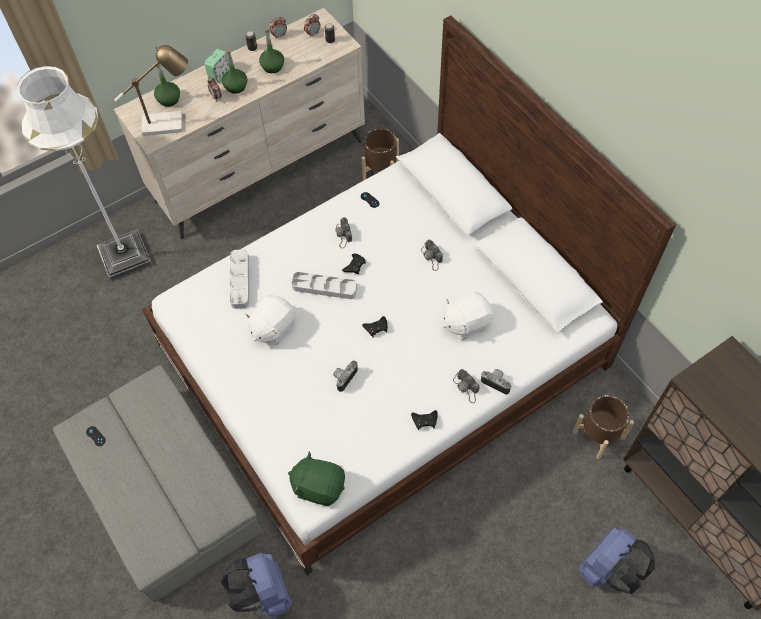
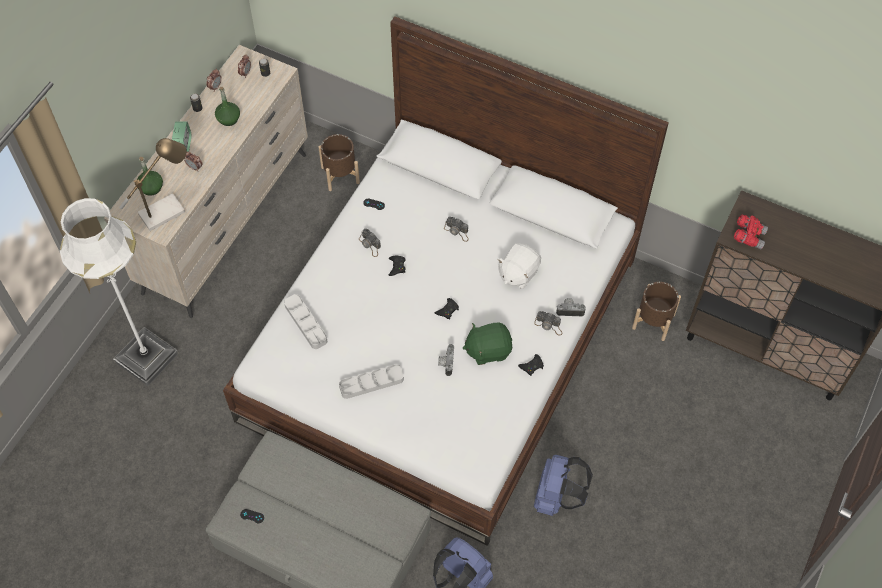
camera: 30 degrees left, 0 degrees up
green bottle [222,49,247,94] -> none
white plush toy [245,295,295,345] -> none
green plush toy [288,451,345,506] -> green plush toy moved to [463,322,512,365]
grey tray [291,272,357,299] -> grey tray moved to [339,364,404,399]
blue backpack [579,528,655,594] -> blue backpack moved to [534,455,593,516]
none -> red binoculars [734,215,768,249]

